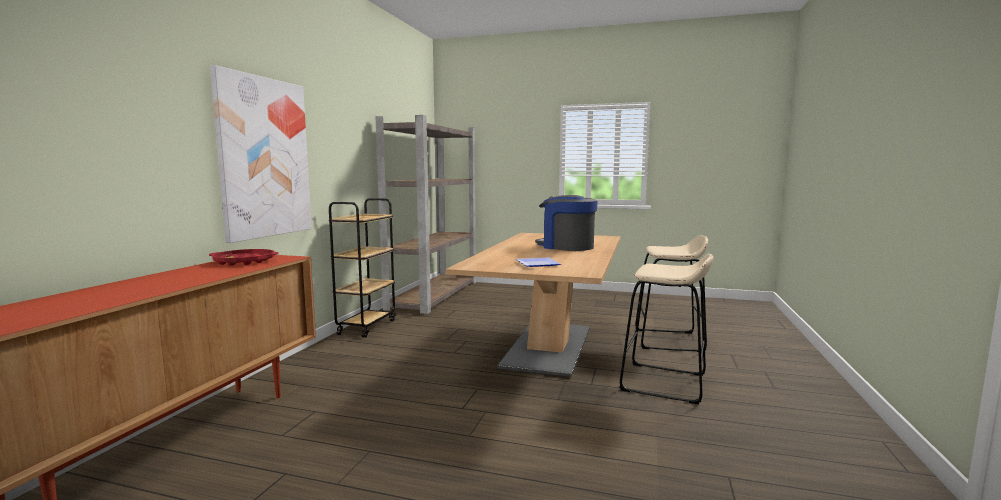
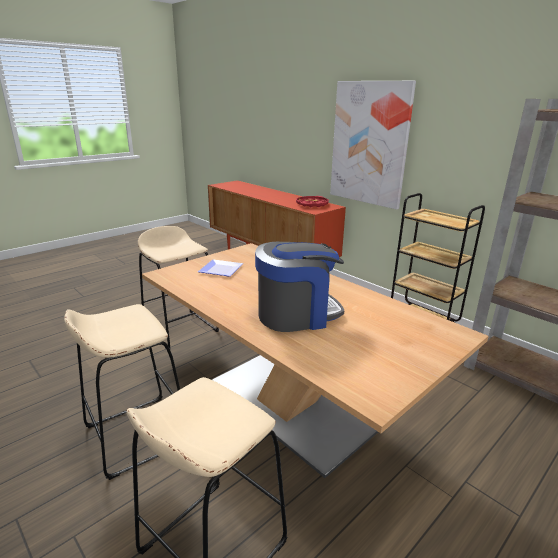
camera: 120 degrees right, 15 degrees up
none -> beige stool [138,226,219,349]

